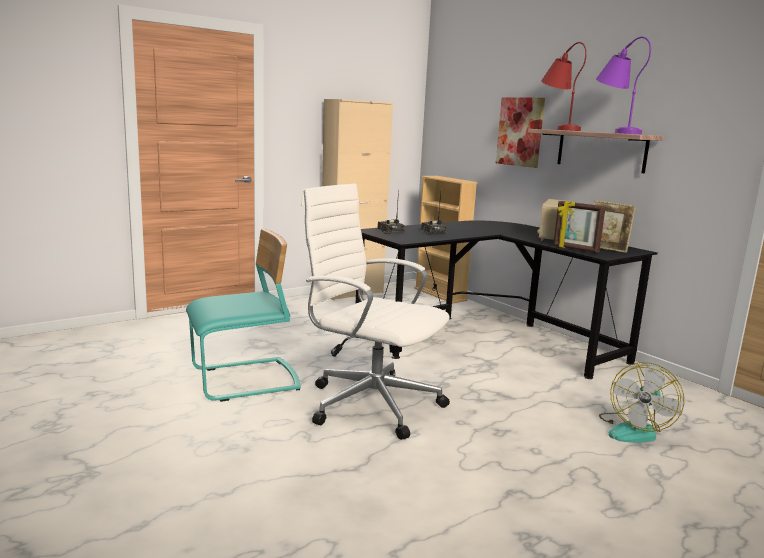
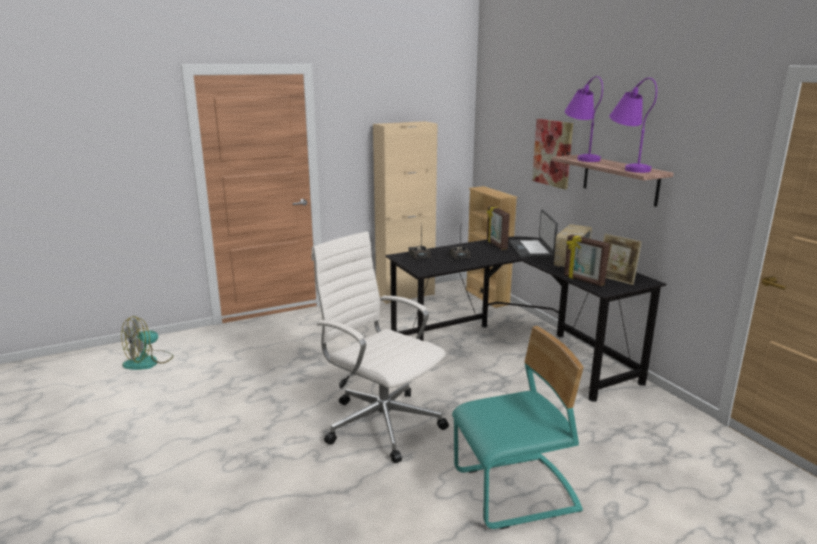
camera: 10 degrees right, 5 degrees up
turquoise chair [186,229,301,402] -> turquoise chair moved to [452,326,584,529]
red table lamp [541,42,587,131] -> purple table lamp [565,76,603,162]
fan [599,362,684,443] -> fan moved to [121,316,173,370]
none -> picture frame [487,206,510,250]
none -> laptop [509,210,558,258]

